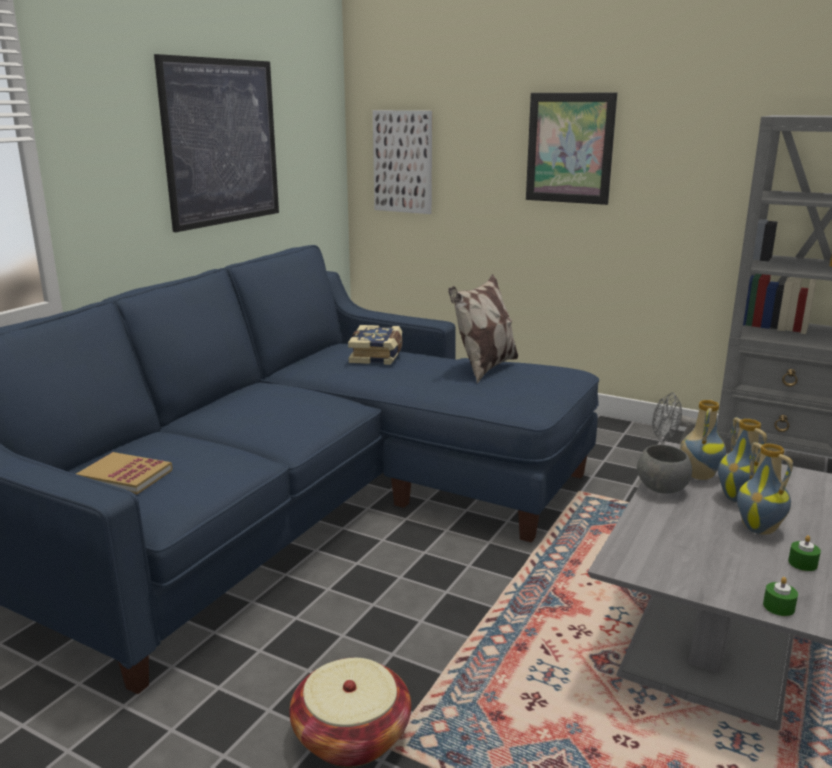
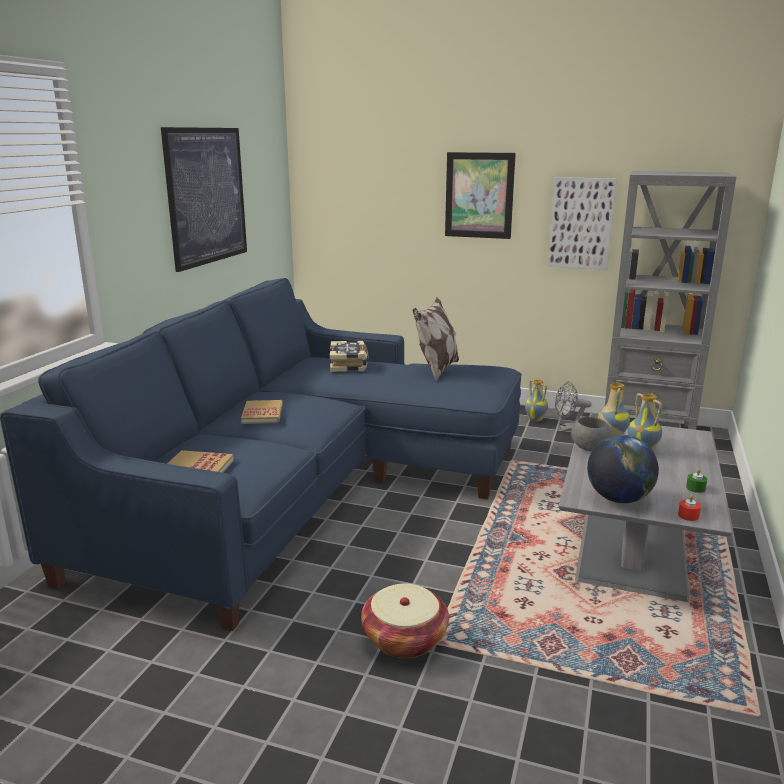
camera: 10 degrees left, 0 degrees up
picture [373,110,432,214] -> picture moved to [548,177,617,270]
vase [737,442,793,535] -> vase moved to [525,379,548,422]
green candle [763,577,798,616] -> red candle [678,495,701,521]
none -> book [241,400,283,424]
none -> globe [587,435,659,503]

